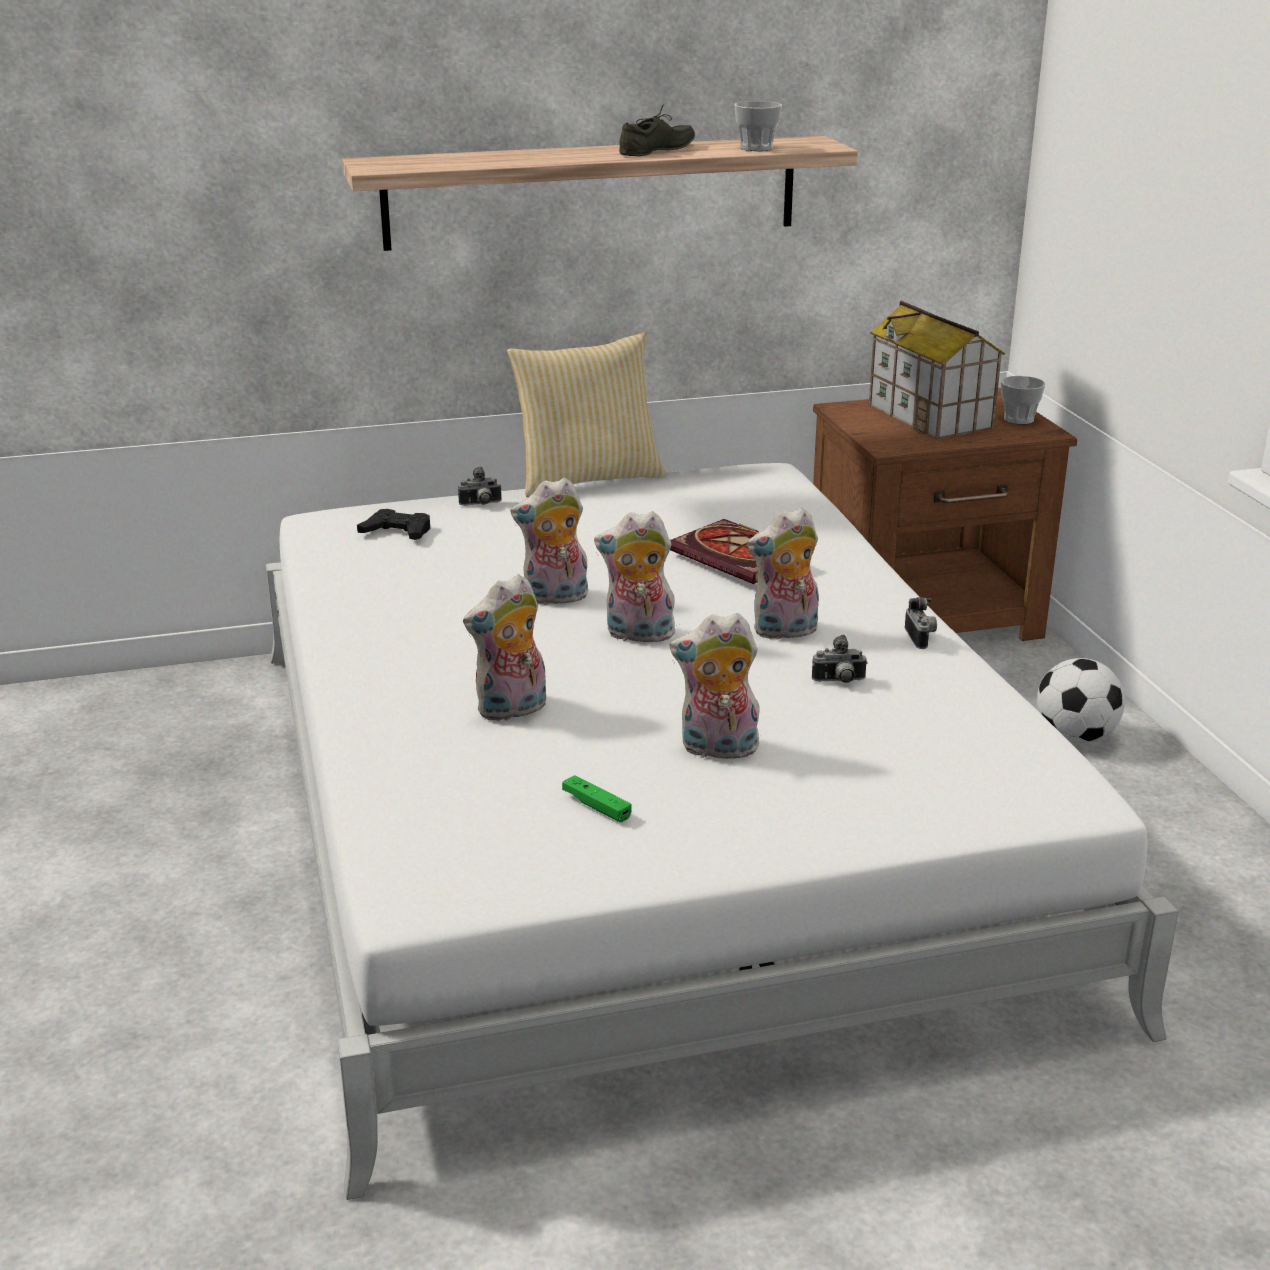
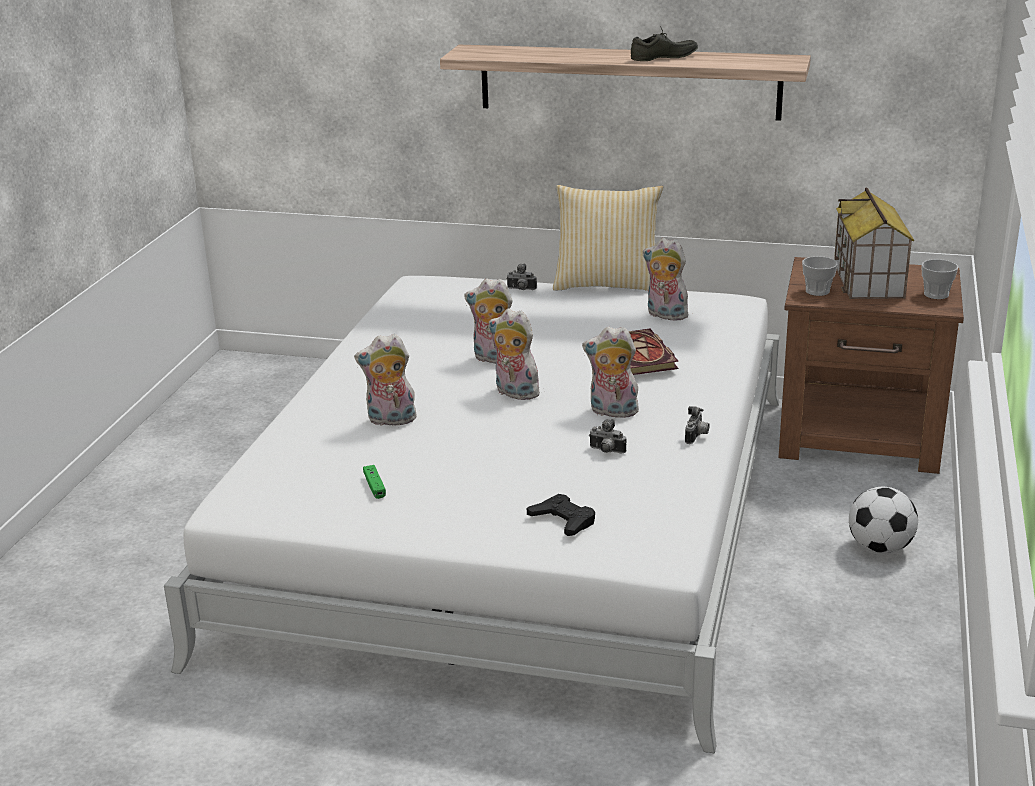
camera: 30 degrees right, 0 degrees up
black game controller [357,509,430,540] -> black game controller moved to [527,494,595,536]
plush toy [670,613,760,759] -> plush toy moved to [643,238,688,321]
cup [735,101,782,151] -> cup moved to [802,256,838,296]

